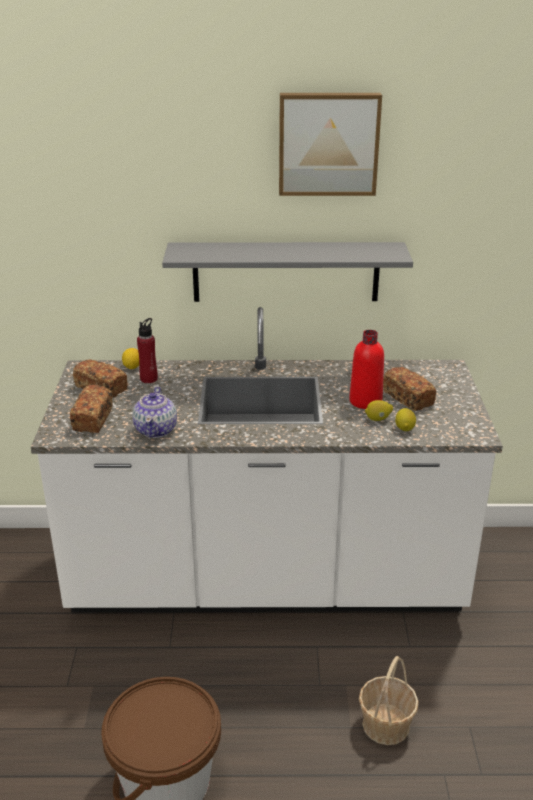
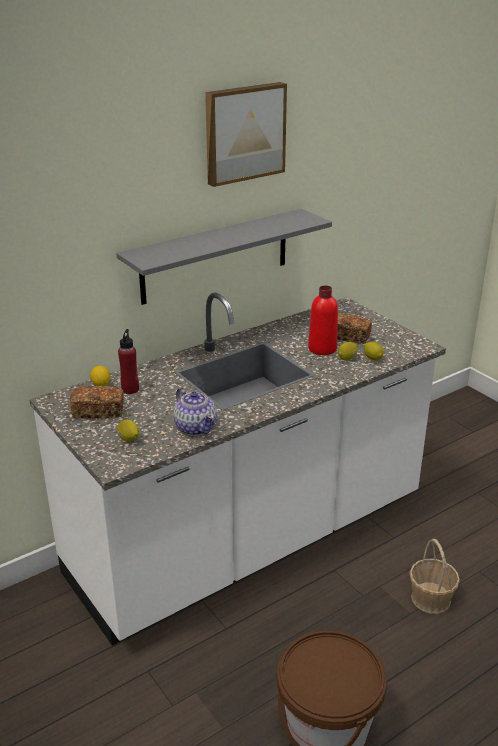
camera: 35 degrees left, 0 degrees up
bread [70,385,113,433] -> lemon [117,420,139,442]

